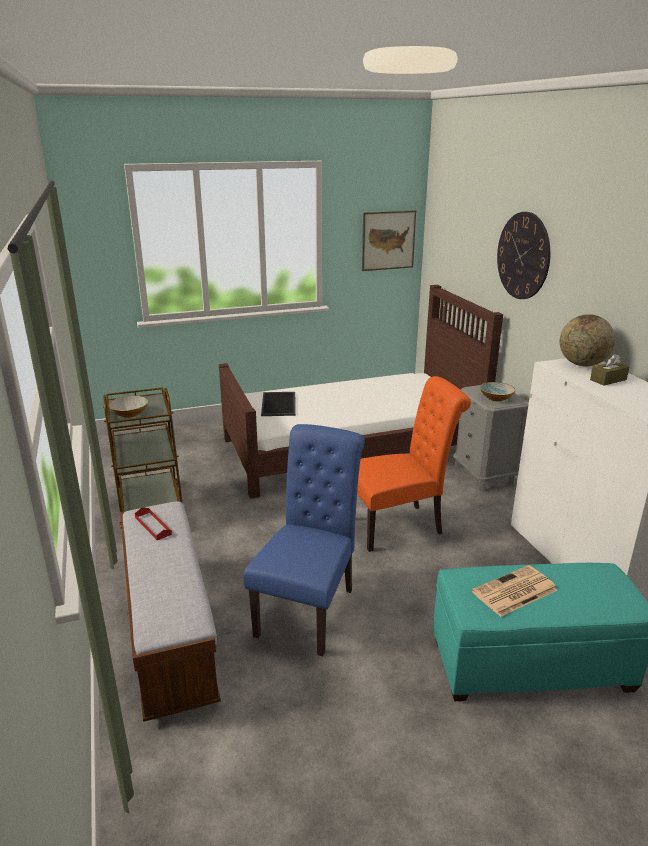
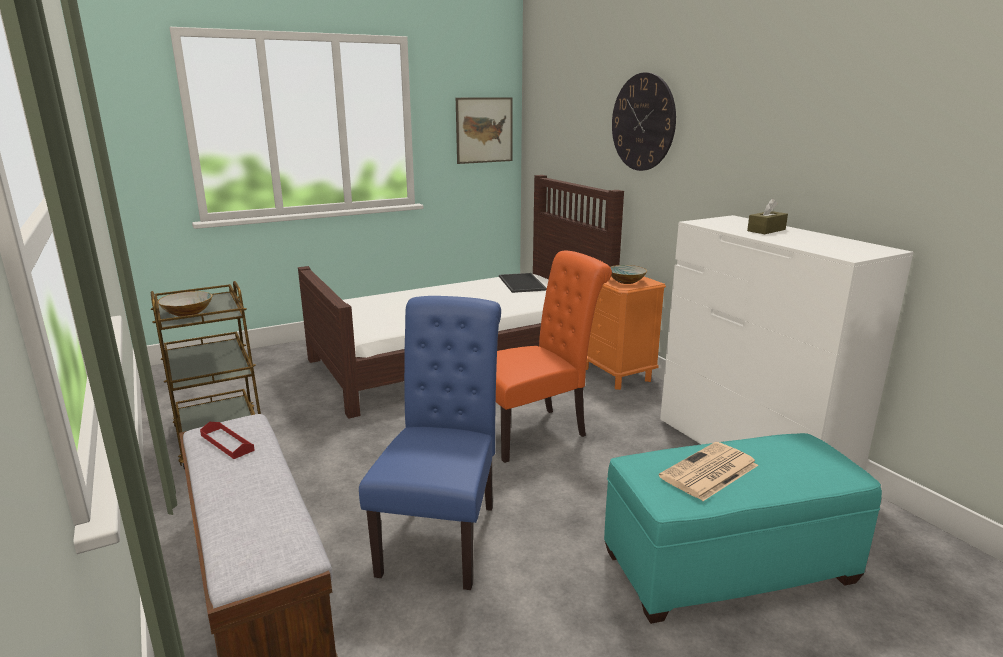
camera: 10 degrees left, 5 degrees down
tray [261,392,296,416] -> tray moved to [499,273,547,293]
grey nightstand [453,385,529,492] -> orange nightstand [586,277,666,390]
globe [560,314,615,366] -> none

